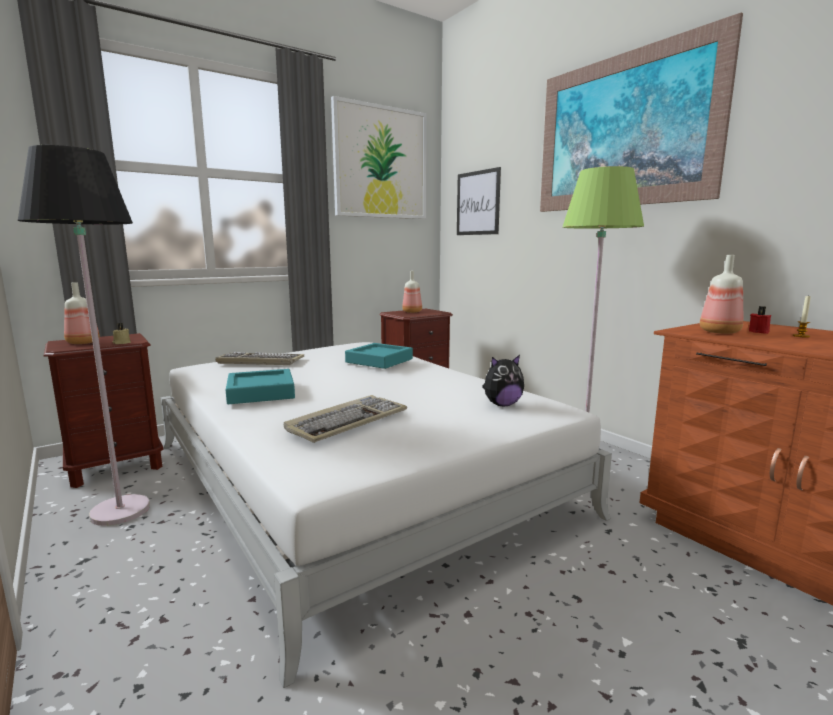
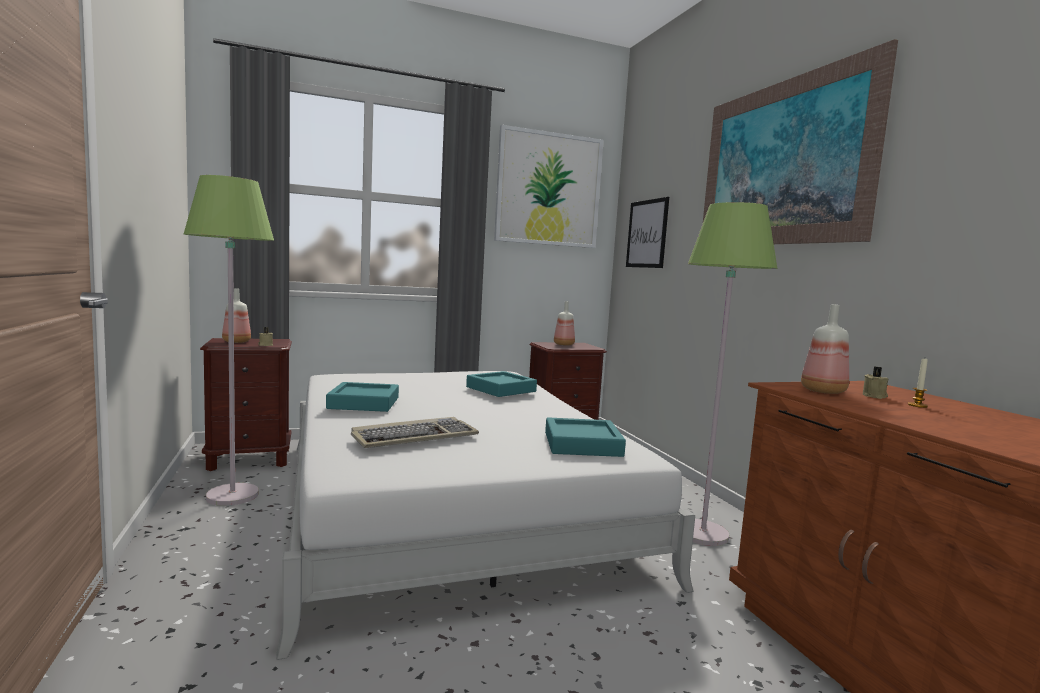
camera: 15 degrees right, 5 degrees down
black floor lamp [18,145,150,526] -> green floor lamp [184,175,274,506]
keyboard [215,352,304,365] -> none
plush toy [482,355,524,406] -> turquoise tray [545,417,626,457]
red candle [749,306,771,334] -> beige candle [863,367,889,399]

